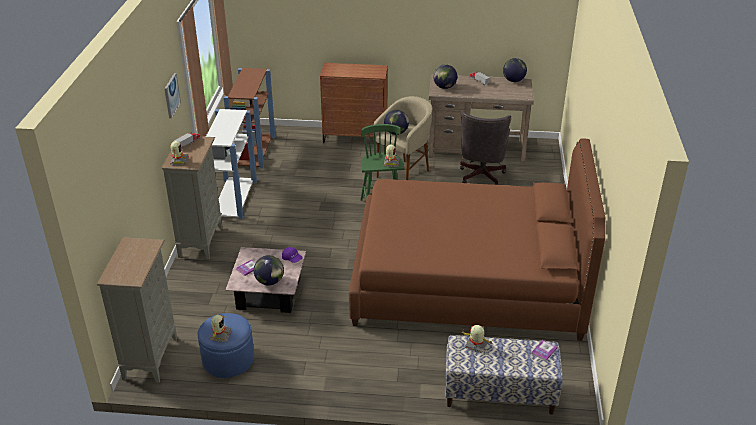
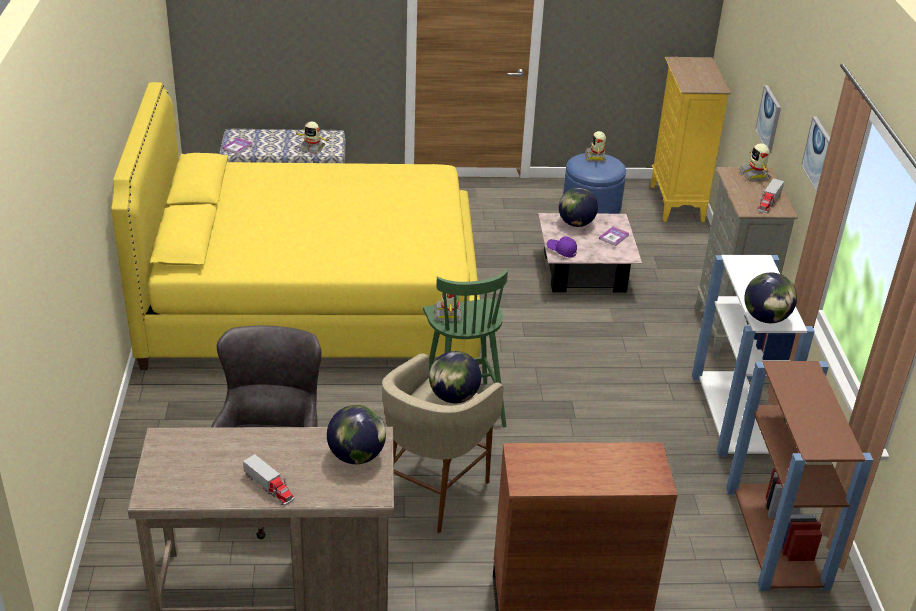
camera: 170 degrees right, 0 degrees up
grey dresser [97,238,177,383] -> yellow dresser [651,57,731,222]
brown bed [349,139,605,341] -> yellow bed [111,82,481,370]
globe [503,58,527,82] -> globe moved to [744,273,797,323]
none -> picture [755,85,781,153]

